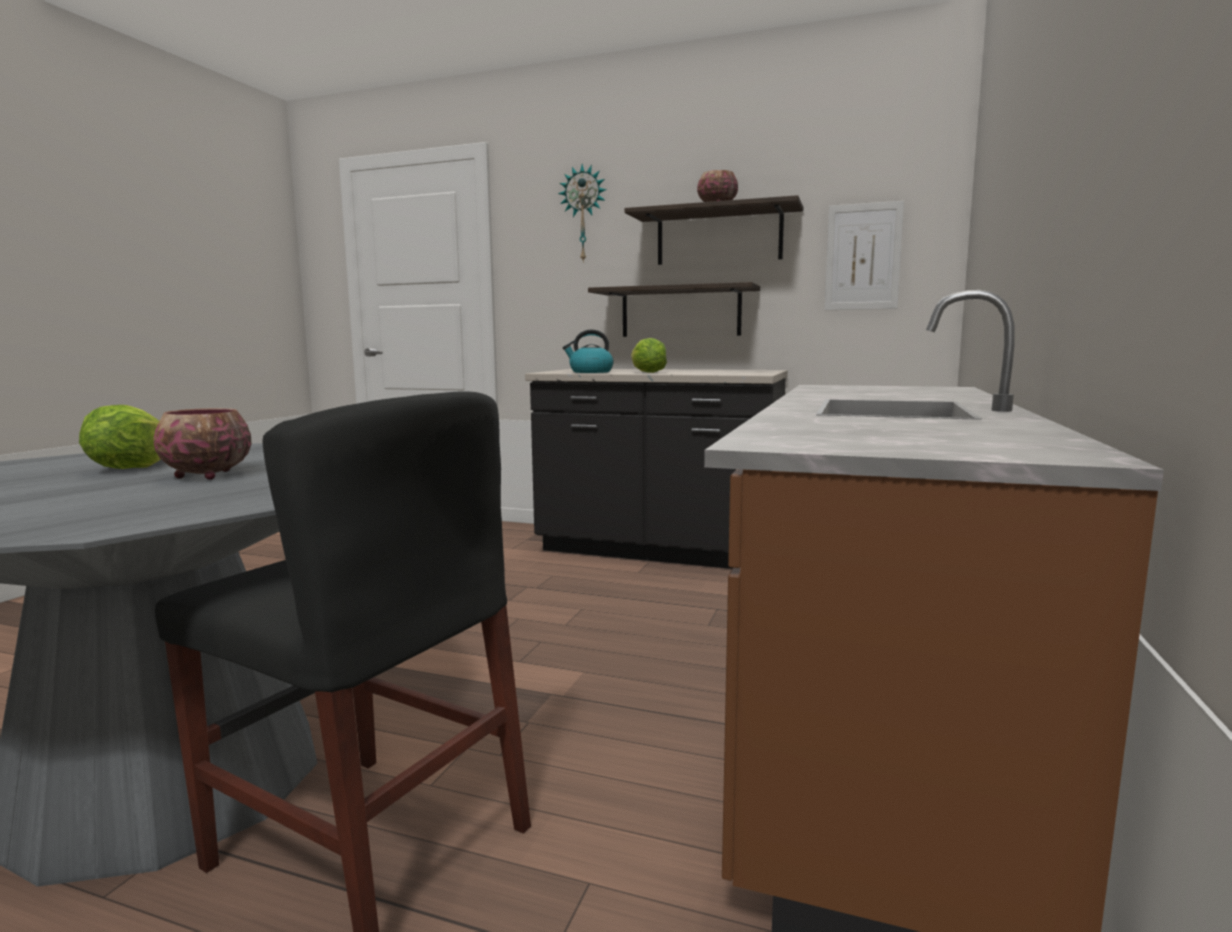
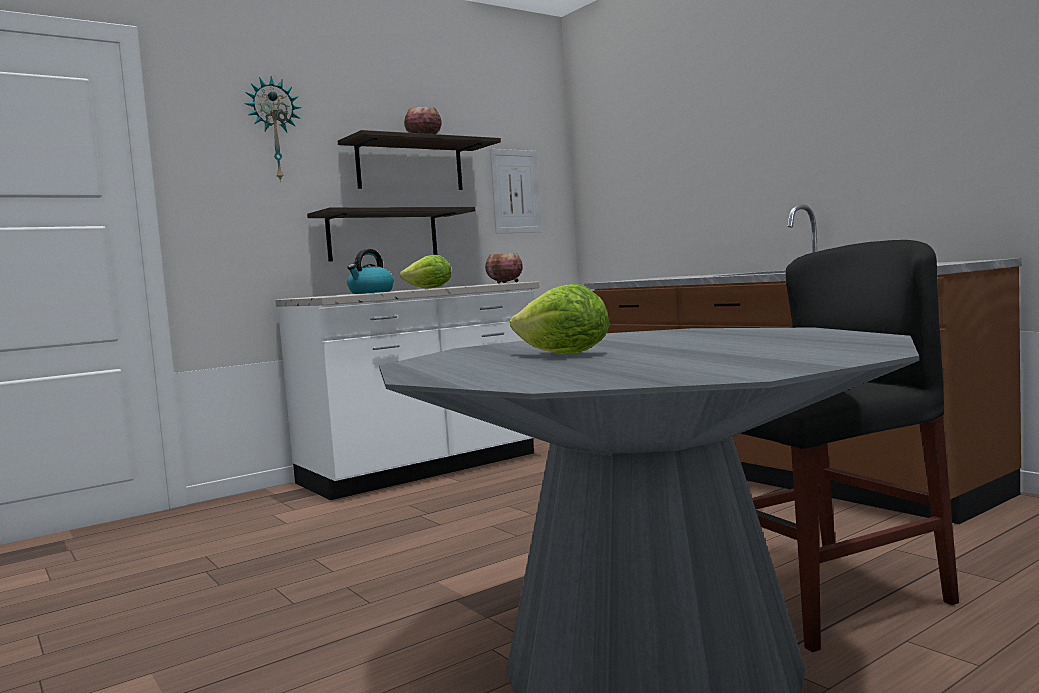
camera: 55 degrees left, 5 degrees down
bowl [153,408,251,480] -> bowl moved to [485,253,523,283]
black counter [525,369,788,569] -> white counter [275,281,539,500]

